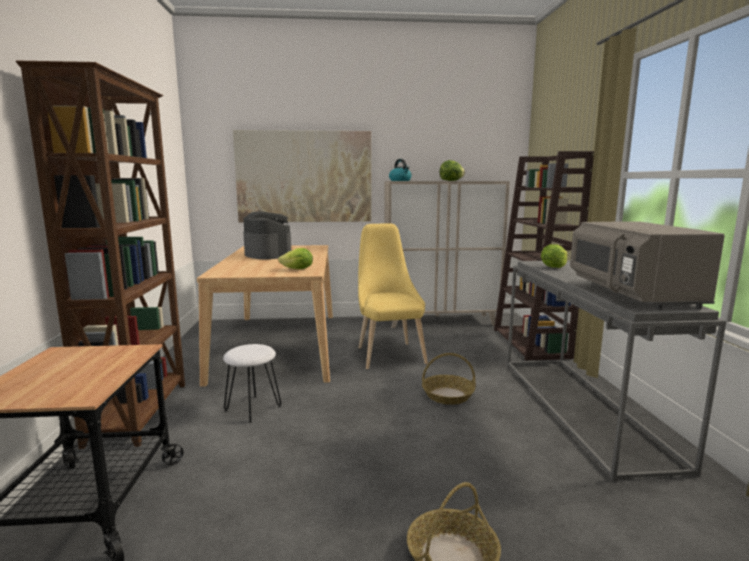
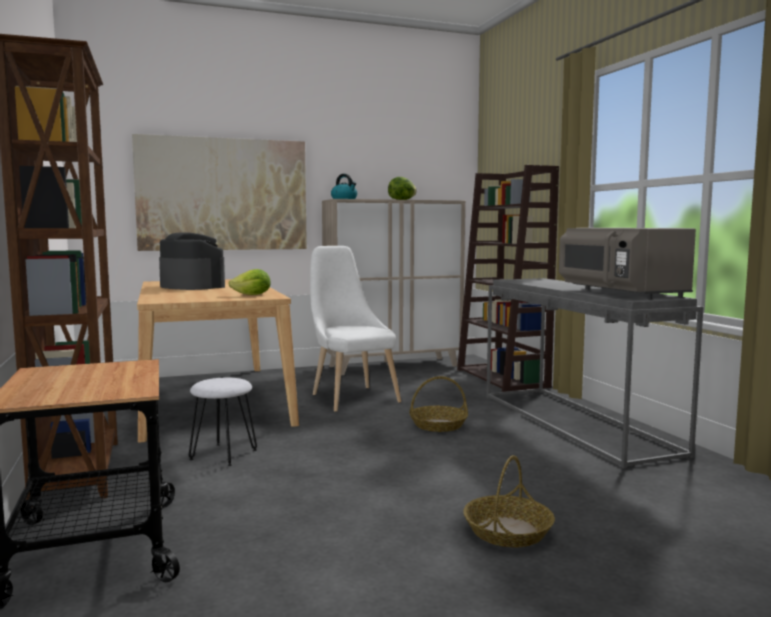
camera: 15 degrees left, 5 degrees down
yellow chair [358,223,428,369] -> white chair [310,246,401,412]
lettuce [541,244,568,268] -> none

